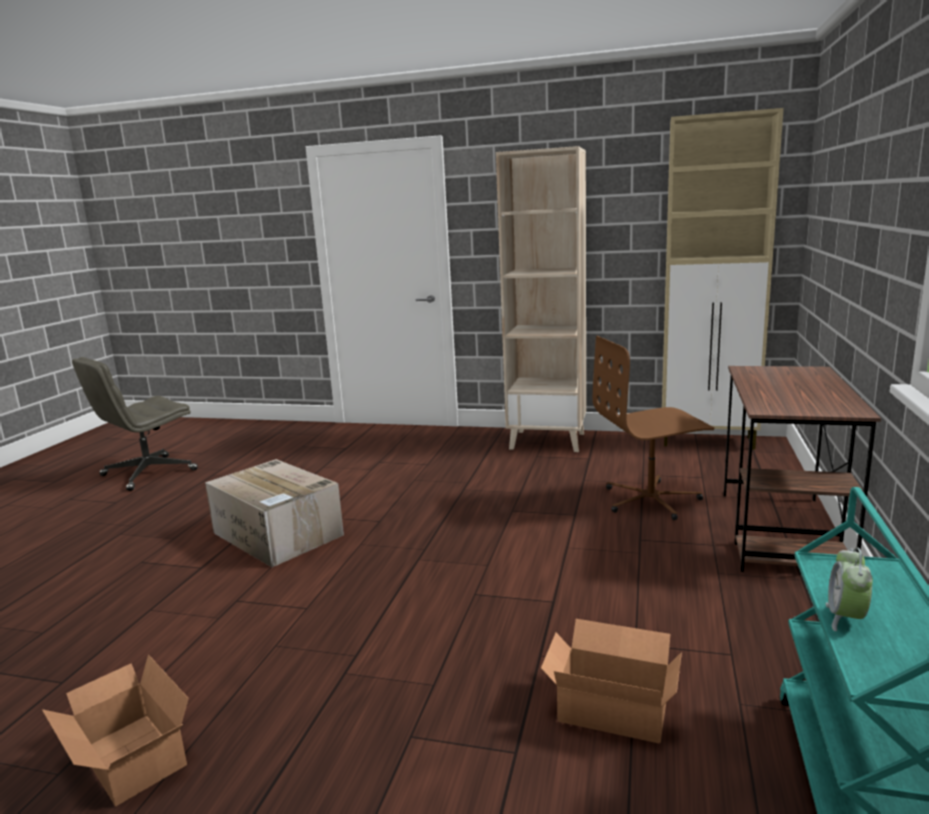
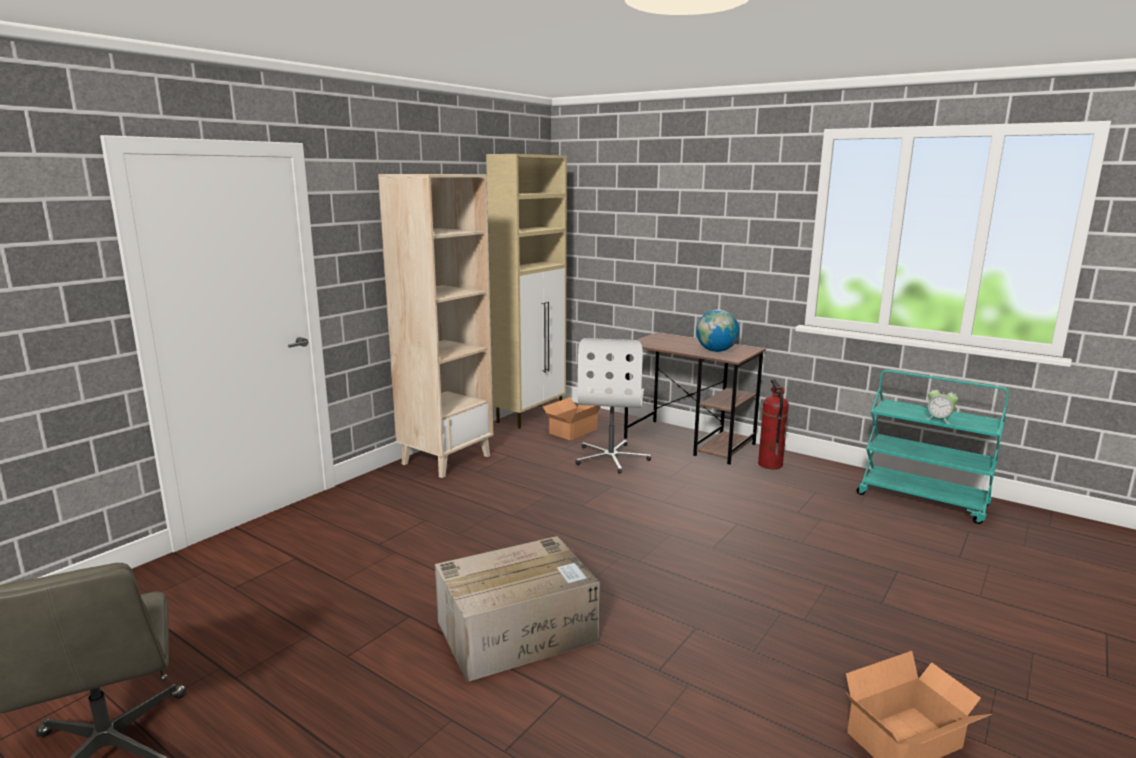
camera: 70 degrees left, 0 degrees up
cardboard box [541,619,682,743] -> cardboard box moved to [543,397,601,440]
brown office chair [593,336,714,520] -> white office chair [575,338,651,474]
none -> globe [696,310,740,352]
none -> fire extinguisher [758,379,789,469]

